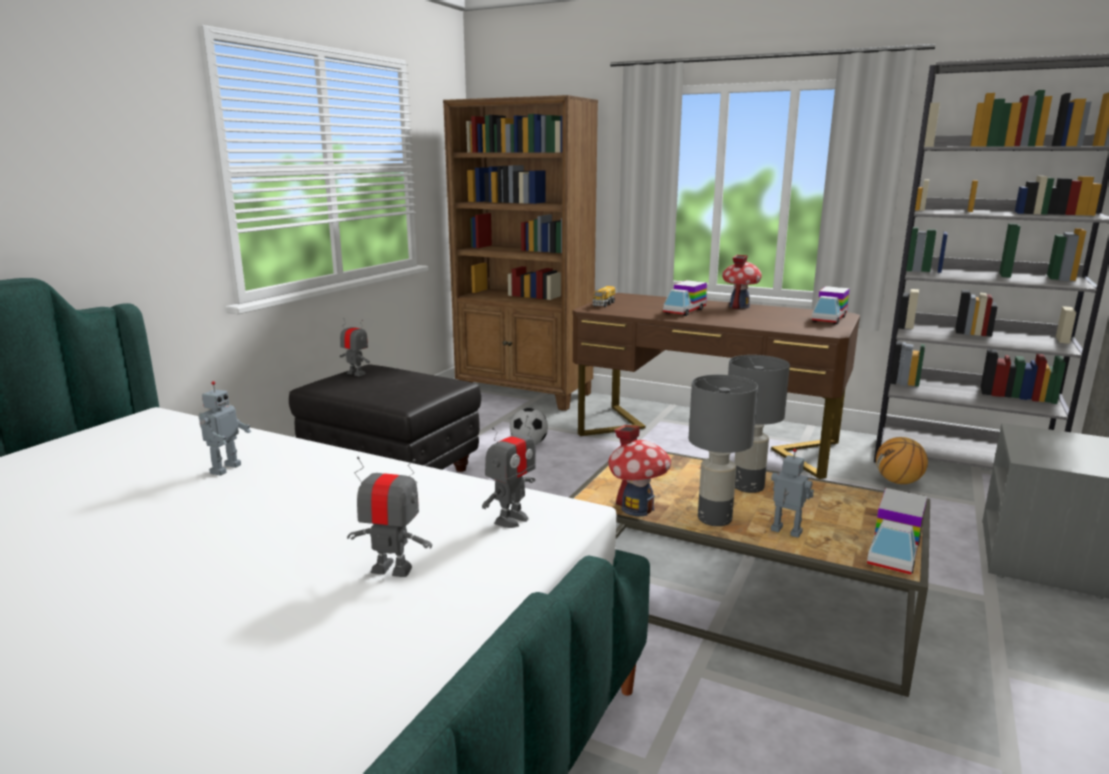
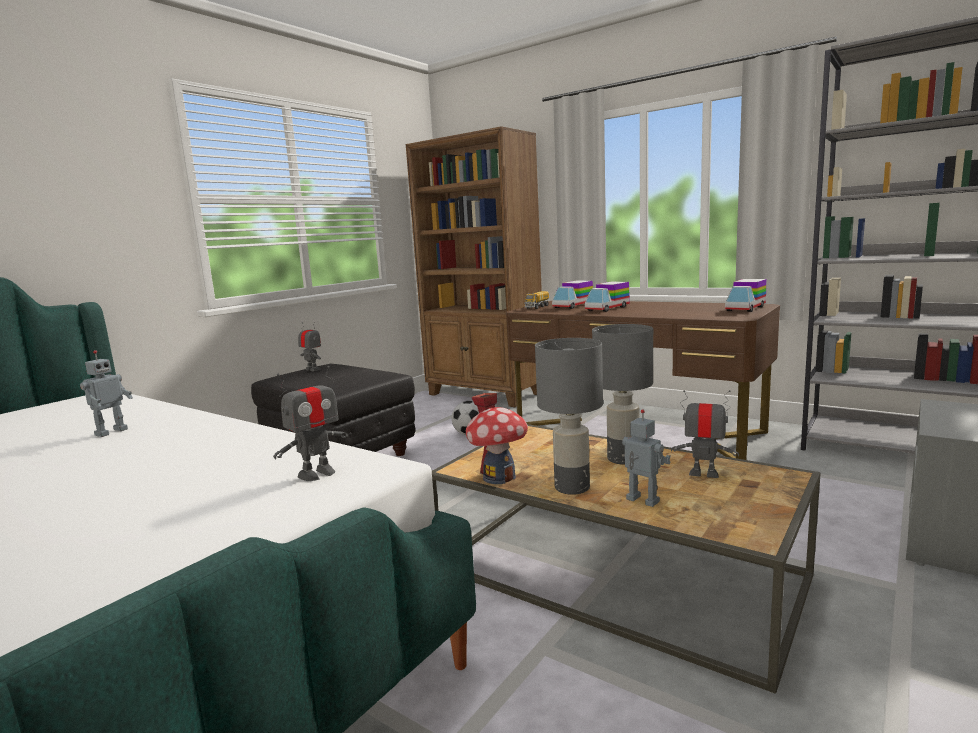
camera: 10 degrees right, 5 degrees down
toy robot [347,457,432,577] -> toy robot moved to [671,390,739,478]
toy house [722,255,762,309] -> none
toy truck [867,488,927,575] -> toy truck moved to [552,281,593,309]
basketball [876,437,928,484] -> none

